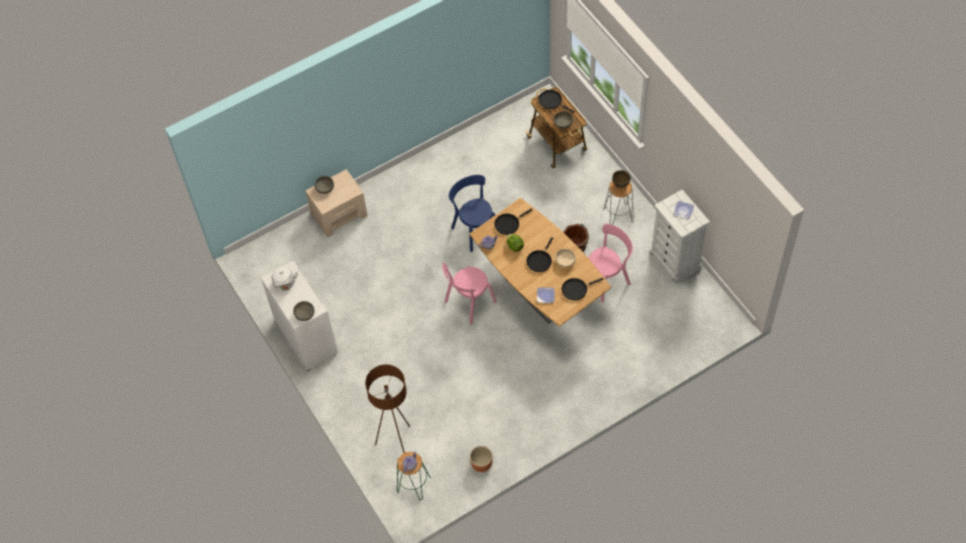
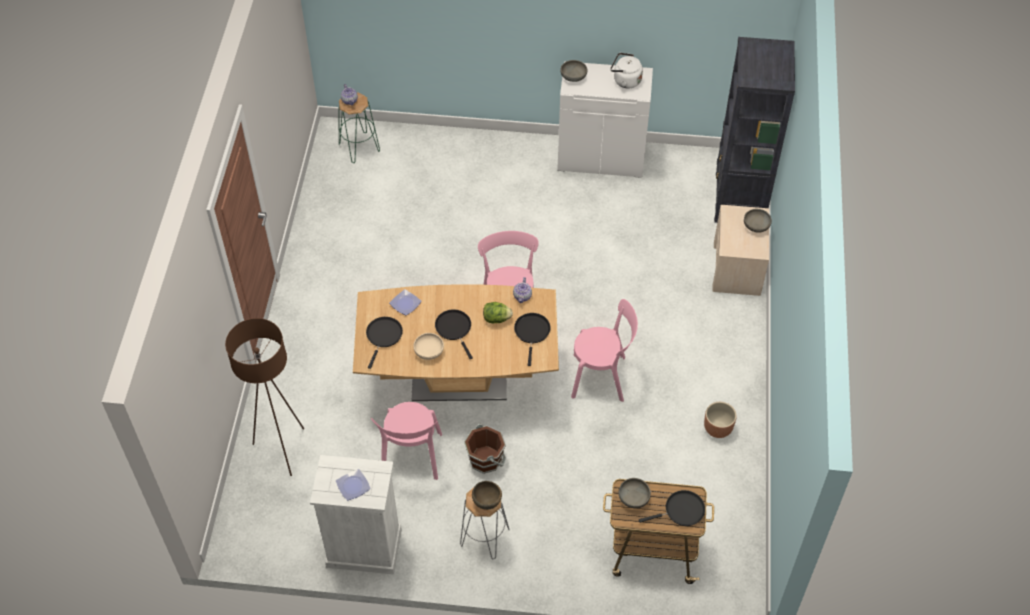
camera: 125 degrees right, 5 degrees down
brown floor lamp [365,364,410,453] -> brown floor lamp moved to [225,318,304,476]
blue chair [449,175,495,252] -> pink chair [571,299,638,402]
brown planter [470,446,493,472] -> brown planter moved to [704,402,737,438]
none -> black bookcase [714,37,795,223]

